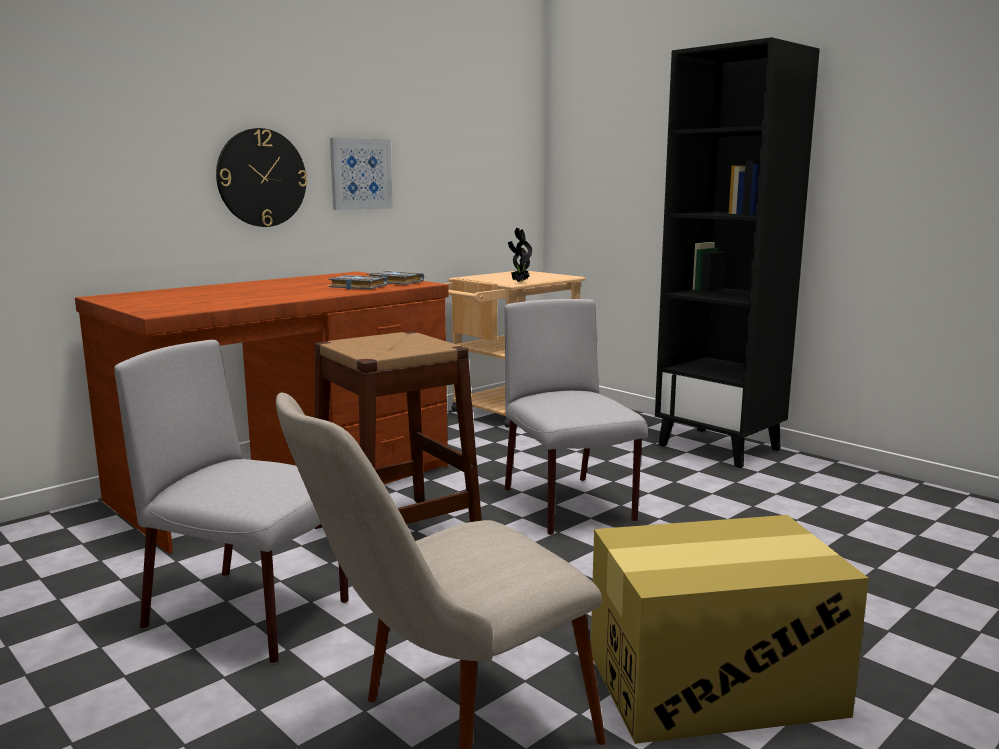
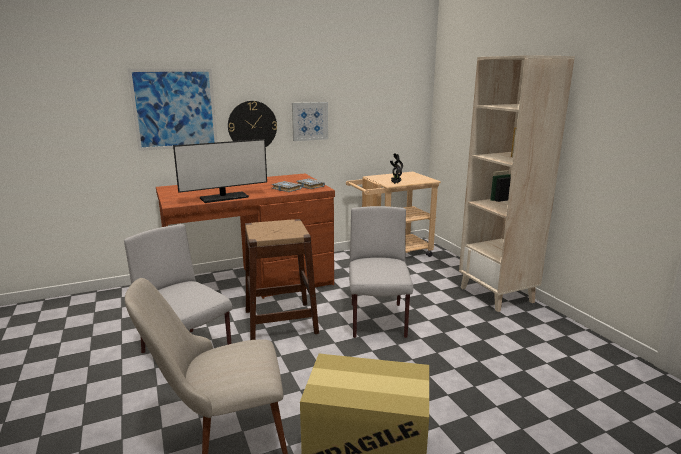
camera: 20 degrees right, 5 degrees up
black bookcase [655,37,820,468] -> beige bookcase [459,55,575,312]
none -> picture [128,69,217,151]
none -> monitor [173,139,267,203]

